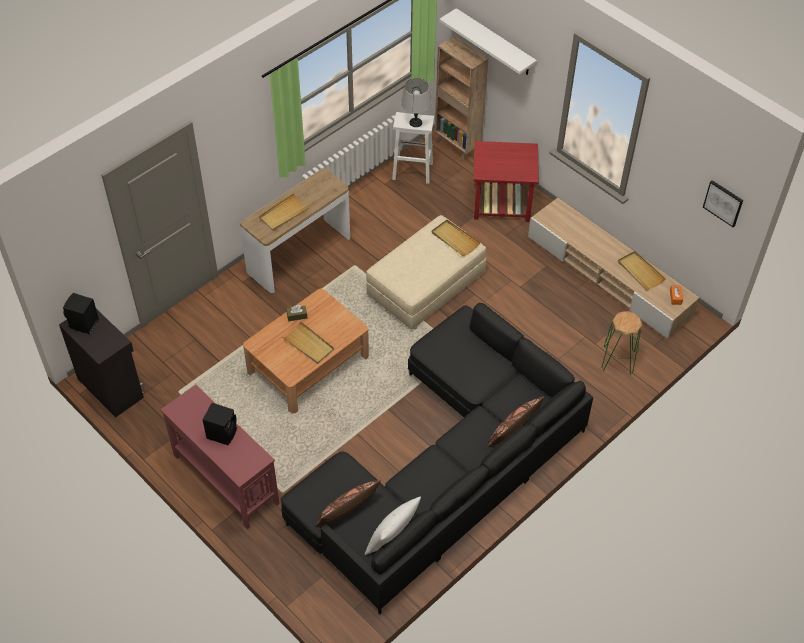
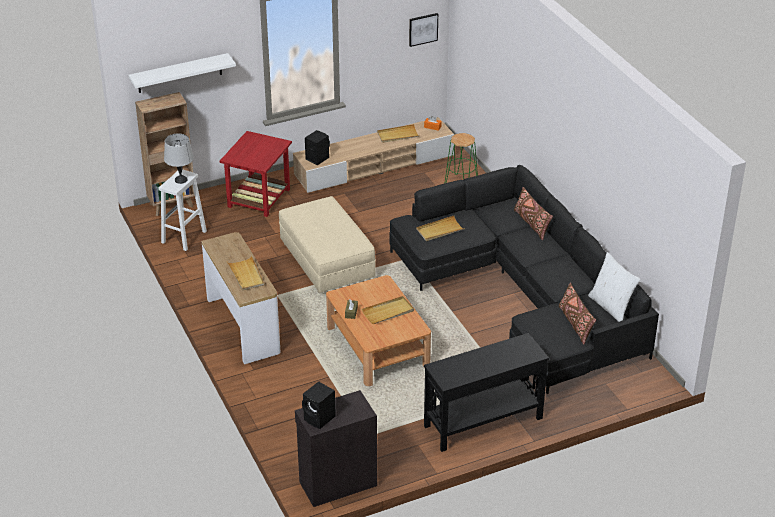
camera: 70 degrees left, 15 degrees down
red console table [161,384,280,529] -> black console table [424,333,549,452]
black speaker [202,403,237,445] -> black speaker moved to [305,130,330,165]
beige tray [432,220,480,256] -> beige tray moved to [416,216,465,241]

